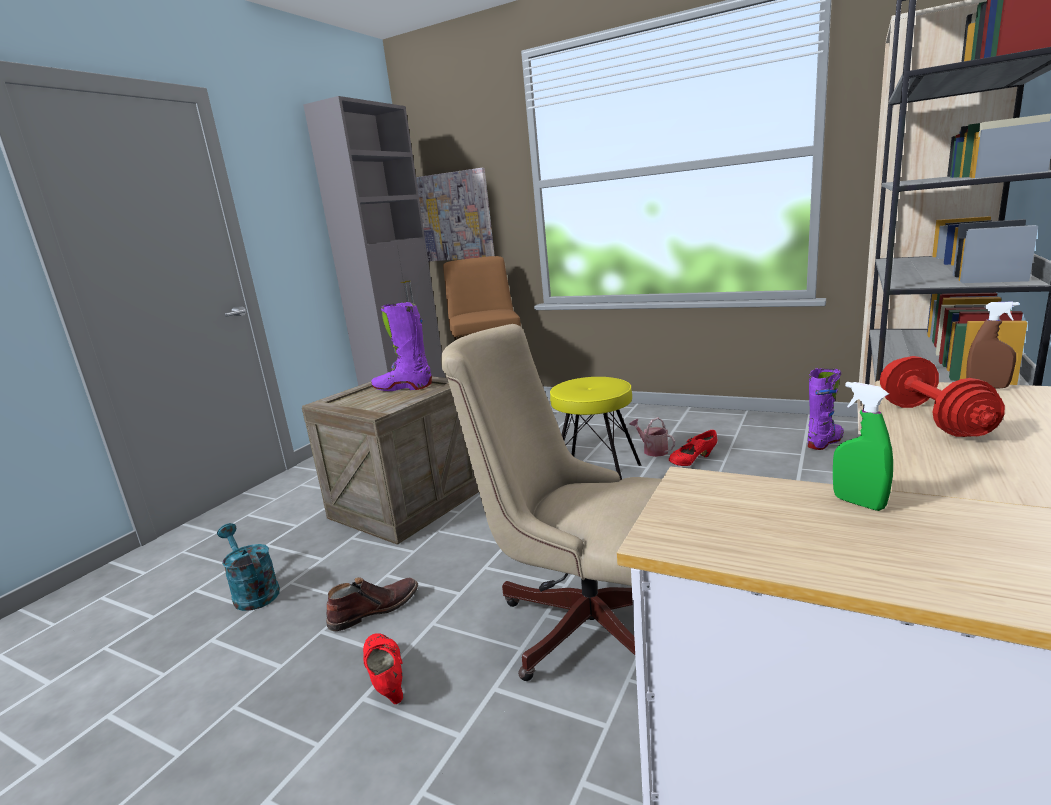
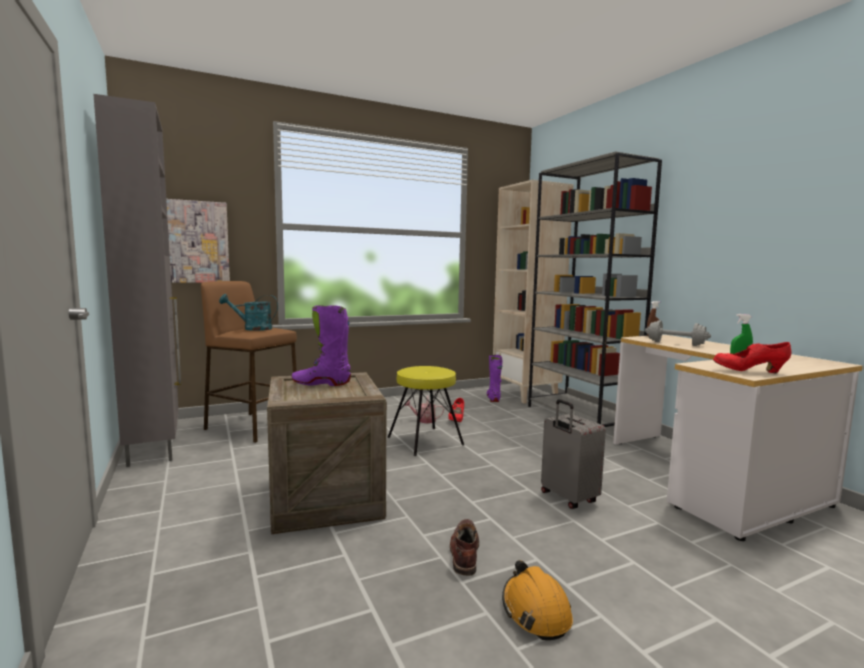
camera: 55 degrees left, 10 degrees down
turquoise watering can [217,523,280,611] -> turquoise watering can moved to [219,294,278,331]
red shoe [363,633,403,704] -> red shoe moved to [713,342,792,373]
purple boot [371,302,432,391] -> purple boot turned 45 degrees clockwise [291,305,351,386]
beige office chair [441,324,662,681] -> grey suitcase [541,399,606,509]
red dumbbell [880,356,1005,437] -> grey dumbbell [645,320,711,346]
none -> orange hard hat [502,560,573,640]

